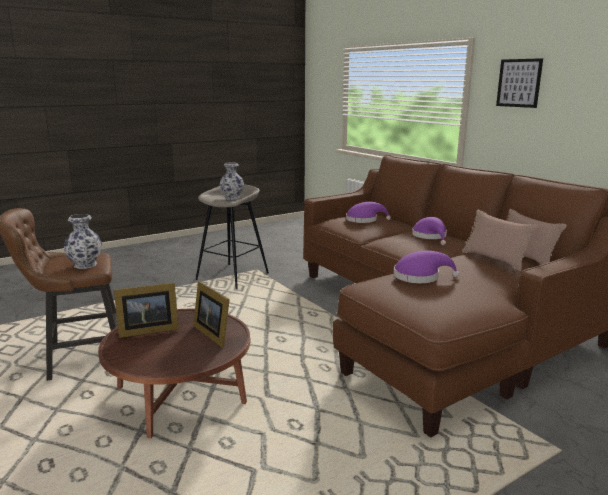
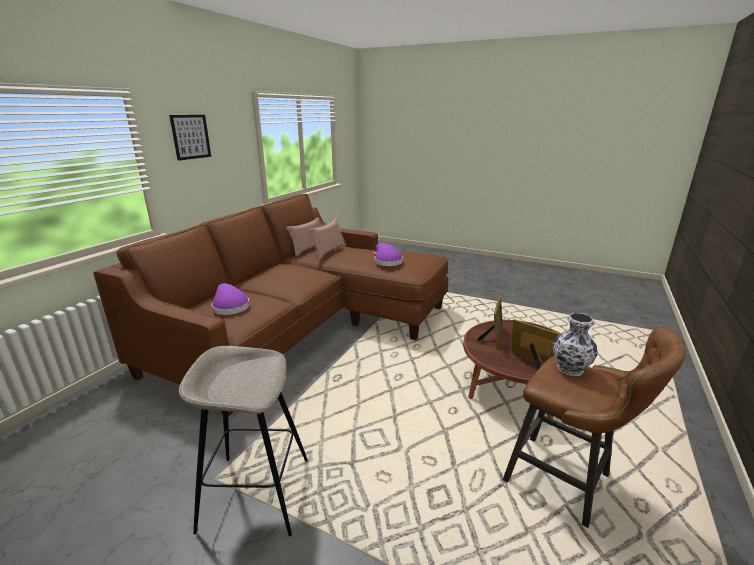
camera: 120 degrees left, 5 degrees up
vase [220,162,244,200] -> none
purple hat [412,217,447,245] -> none

